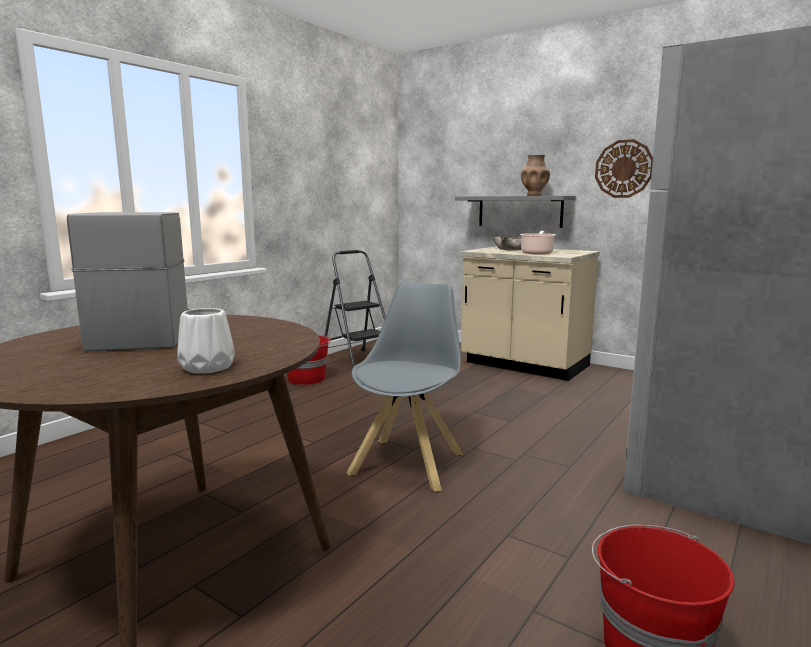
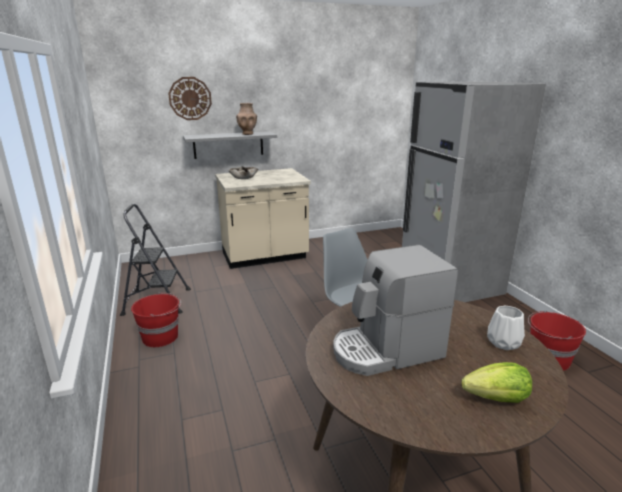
camera: 55 degrees left, 10 degrees up
coffee machine [67,212,192,351] -> coffee machine turned 45 degrees counterclockwise [333,245,458,376]
cooking pot [520,231,556,254] -> none
wall clock [595,139,653,198] -> wall clock moved to [168,77,212,120]
none -> lettuce [461,362,532,403]

